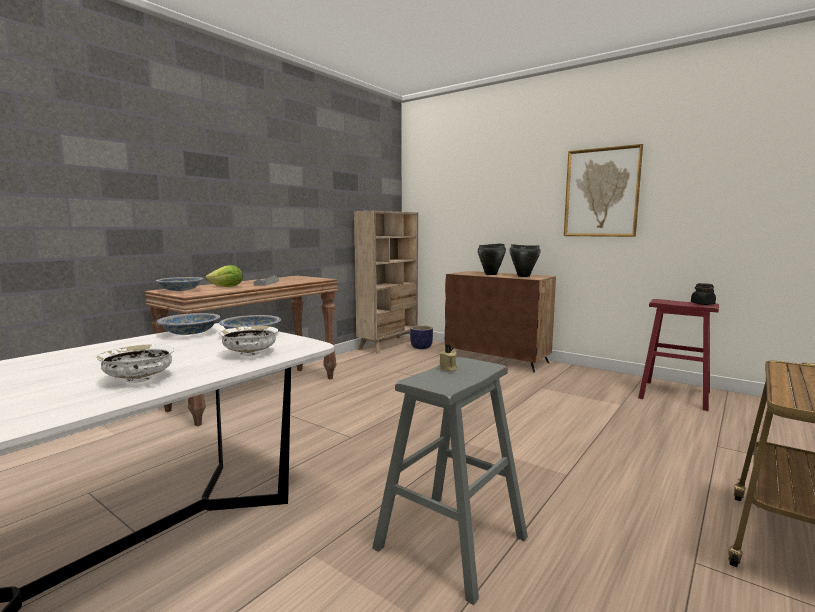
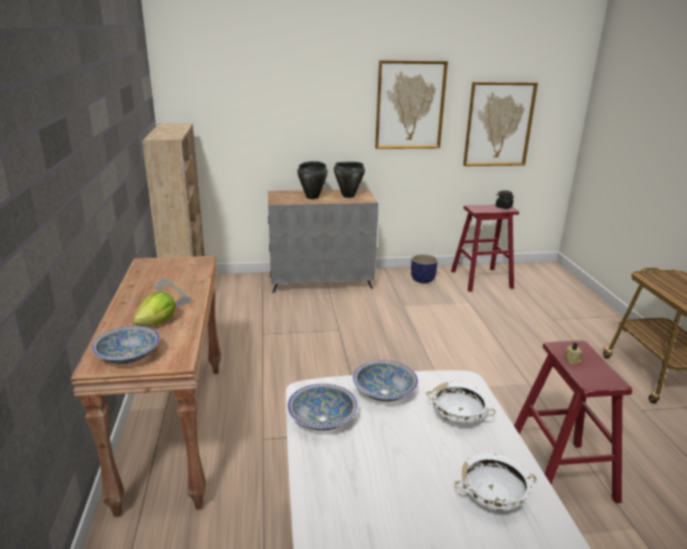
camera: 45 degrees left, 15 degrees up
grey stool [372,357,528,605] -> red stool [514,340,632,503]
planter [410,325,433,349] -> planter moved to [411,254,438,283]
brown cabinet [445,271,556,372] -> grey cabinet [268,189,378,293]
none -> picture [463,82,538,166]

